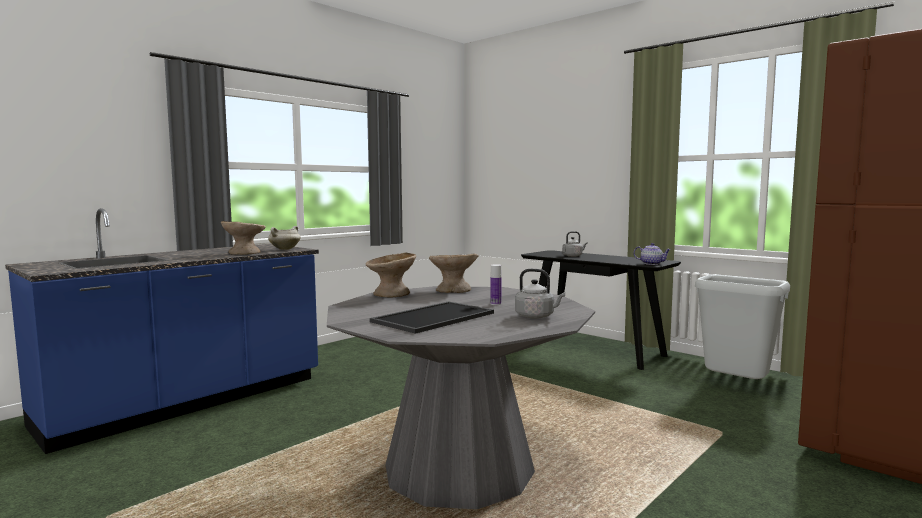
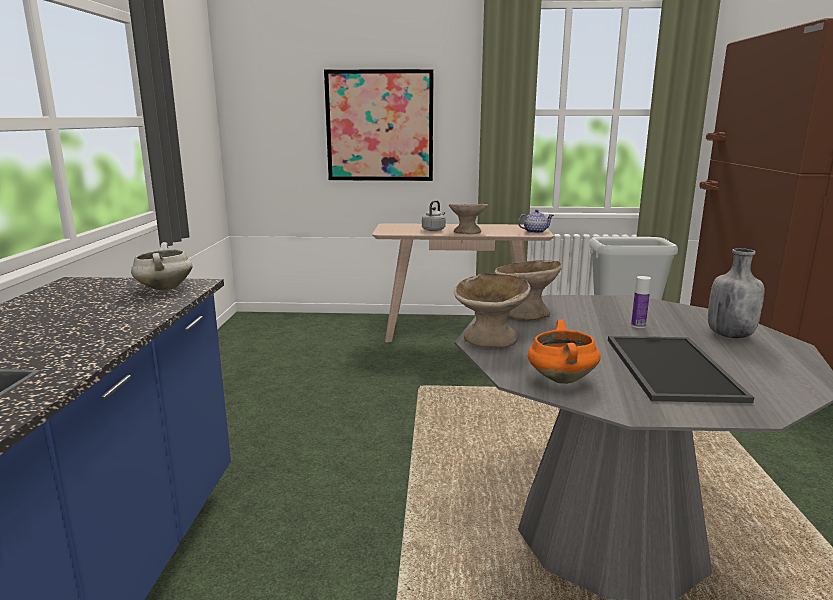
camera: 40 degrees left, 10 degrees up
beige bowl [221,221,266,255] -> beige bowl moved to [449,204,488,234]
grey kettle [515,269,565,319] -> grey bottle [708,248,764,338]
black console table [521,250,681,370] -> beige console table [372,223,554,342]
none -> picture [324,69,434,181]
none -> orange cooking pot [528,320,601,384]

